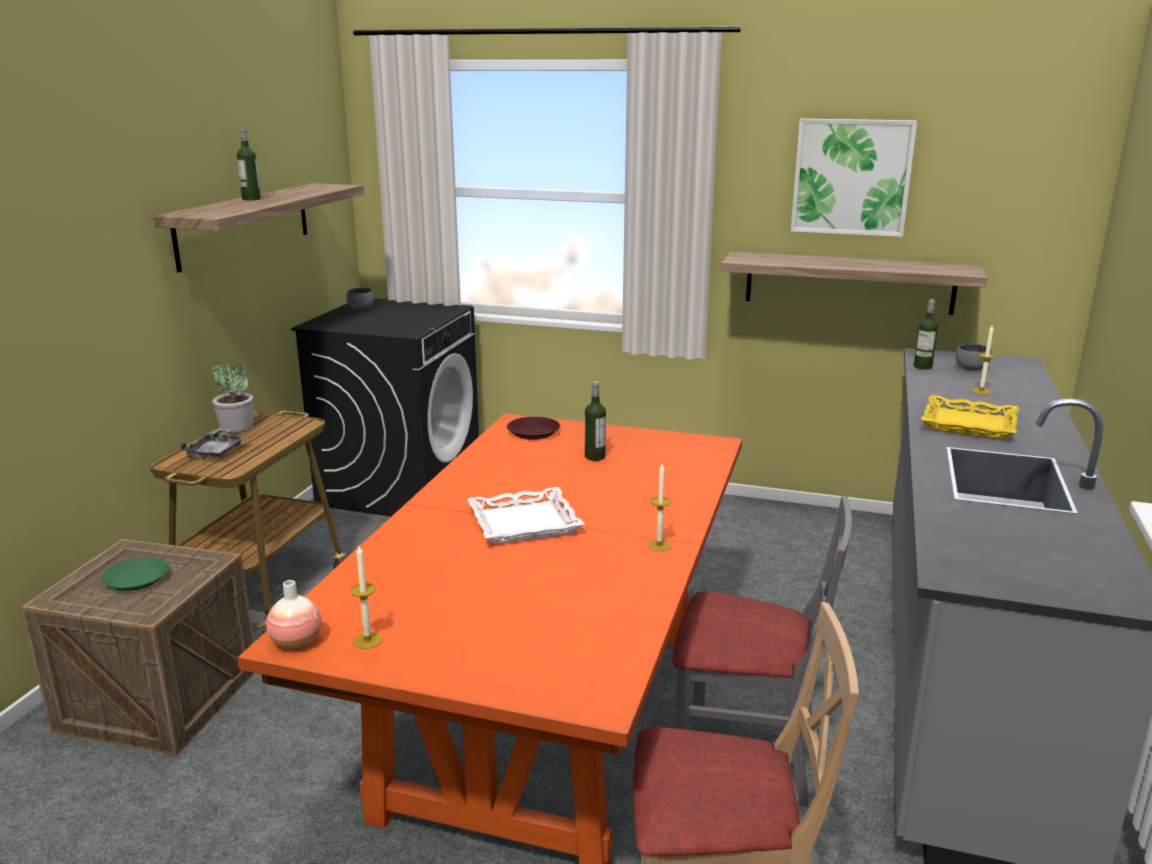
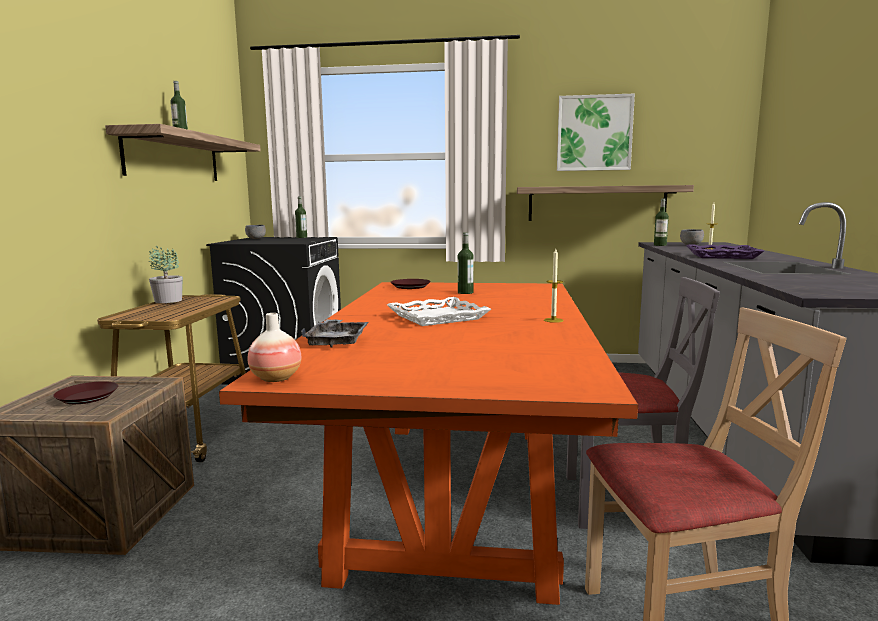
camera: 10 degrees left, 10 degrees down
green plate [101,557,169,591] -> brown plate [53,381,118,404]
grey tray [180,428,246,460] -> grey tray moved to [301,319,369,348]
candle [350,546,382,649] -> none
yellow tray [921,395,1019,440] -> purple tray [686,244,764,259]
none -> bottle [295,196,307,238]

